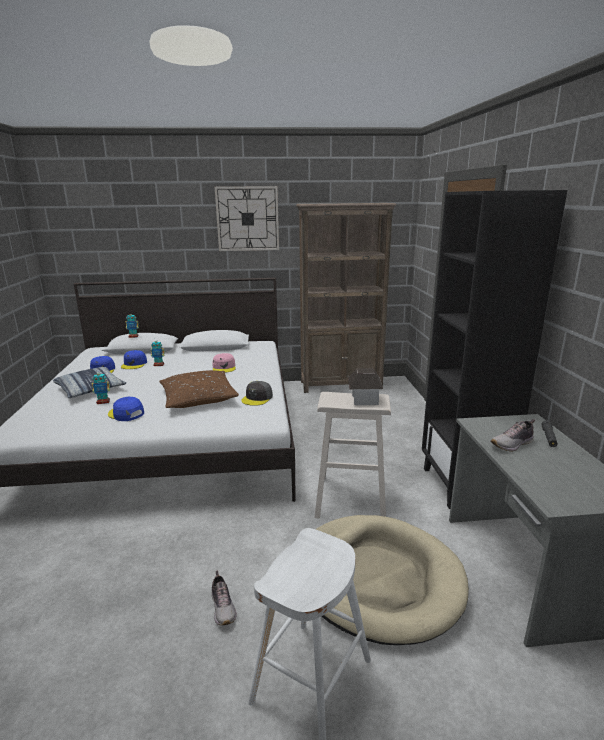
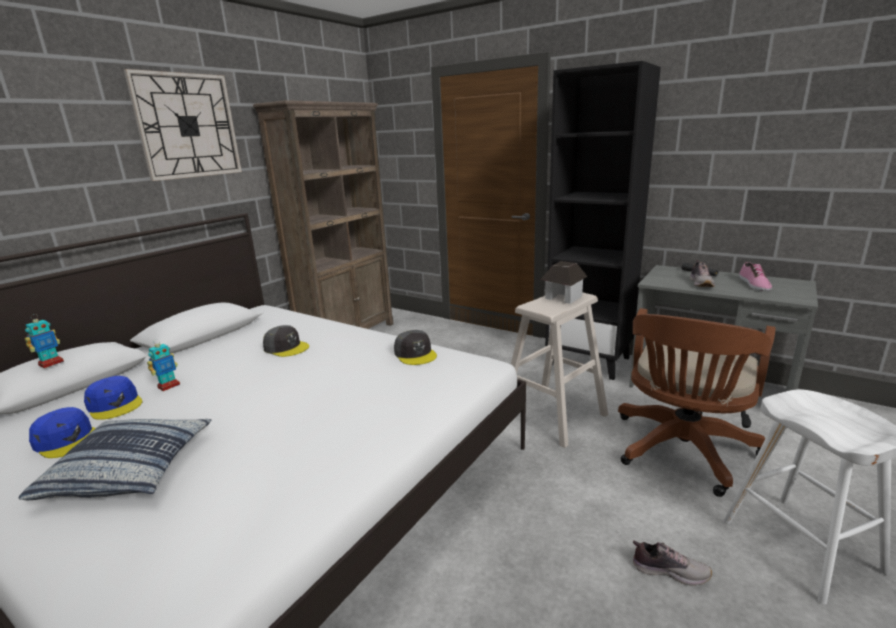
camera: 50 degrees left, 0 degrees up
toy robot [92,370,110,404] -> none
blue cap [108,397,144,421] -> none
brown pillow [159,370,239,408] -> none
pink cap [212,353,236,373] -> grey cap [263,325,309,357]
beige dog bed [316,515,469,645] -> brown office chair [618,308,775,497]
none -> shoe [739,262,772,291]

